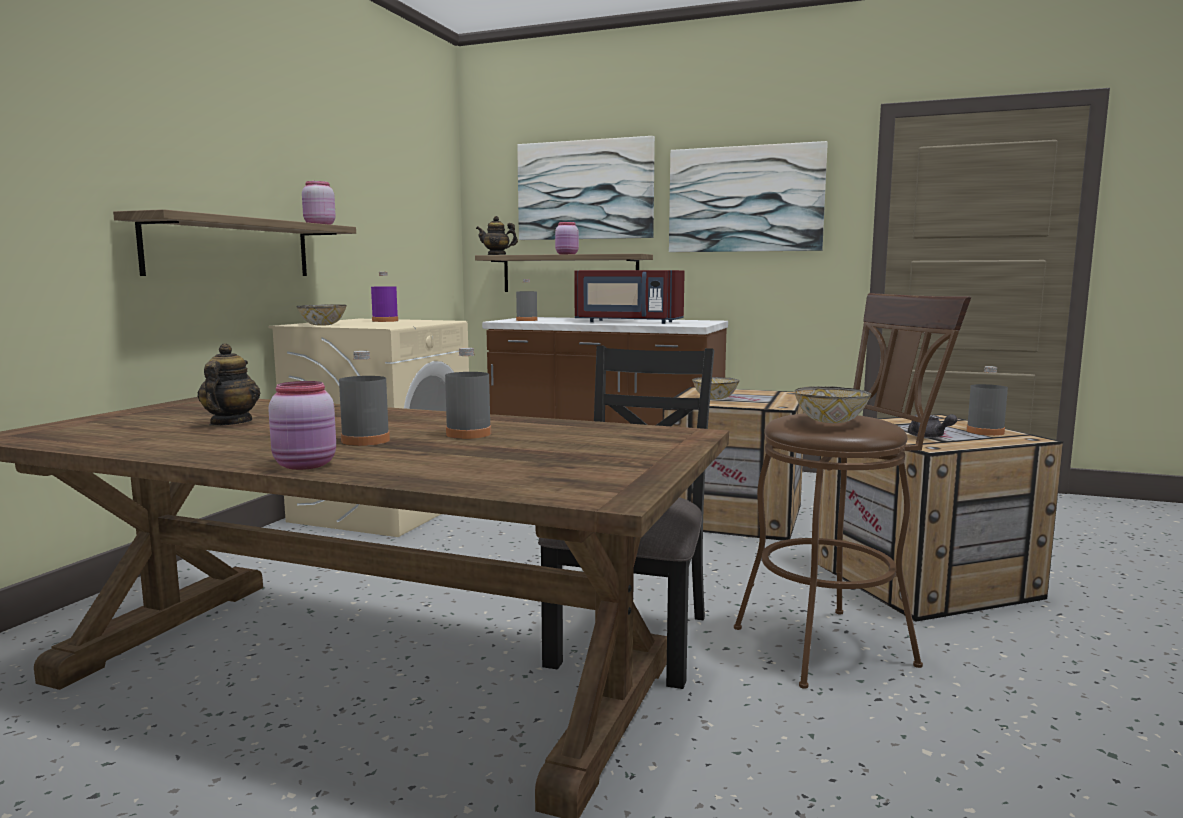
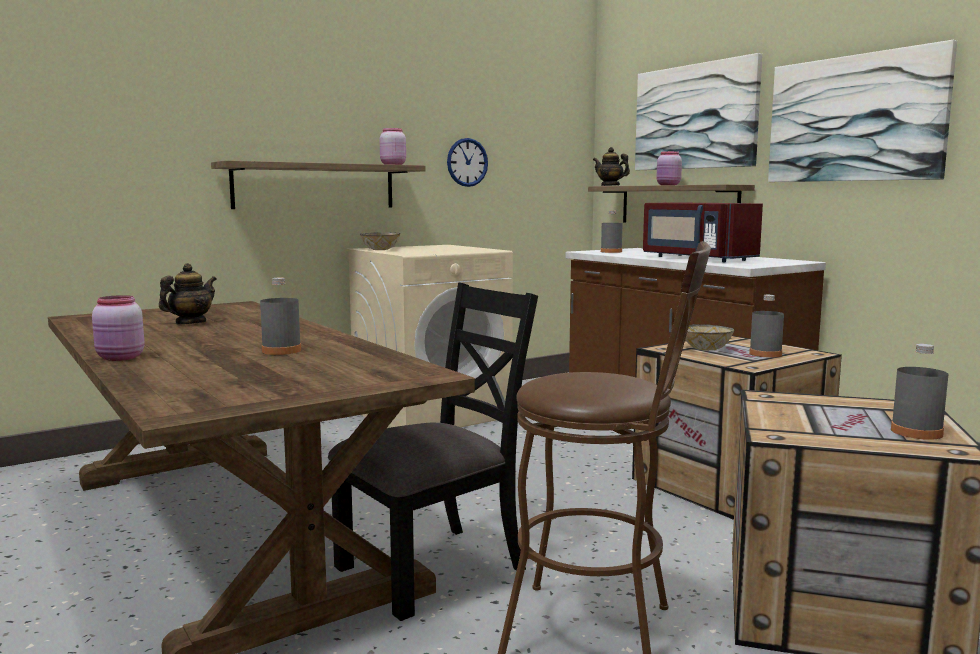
camera: 35 degrees right, 0 degrees up
grey bottle [339,351,390,446] -> grey bottle moved to [749,295,784,358]
purple bottle [371,272,398,322] -> none
bowl [794,386,871,423] -> none
grey teapot [908,414,957,438] -> none
none -> wall clock [447,138,488,187]

